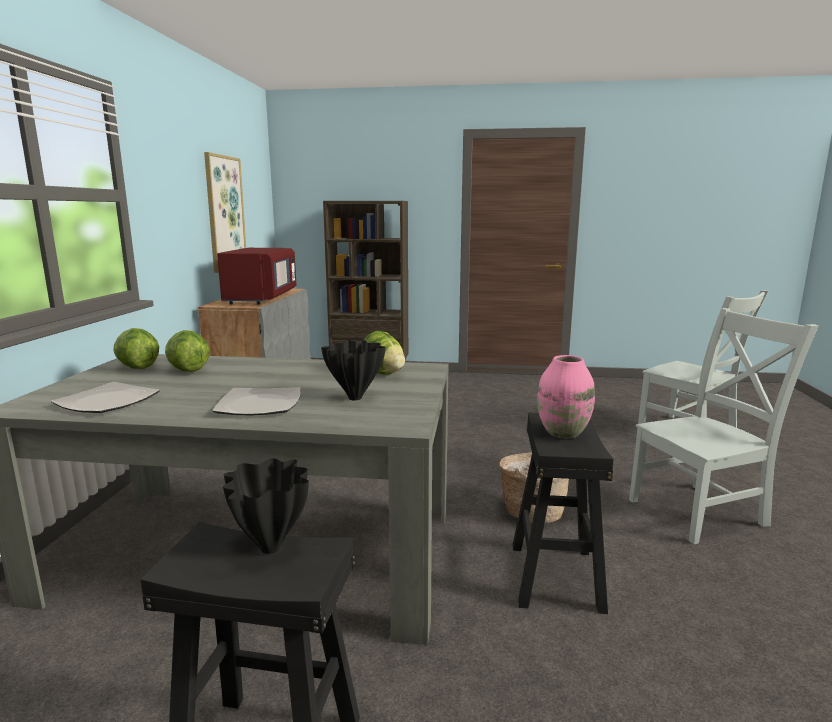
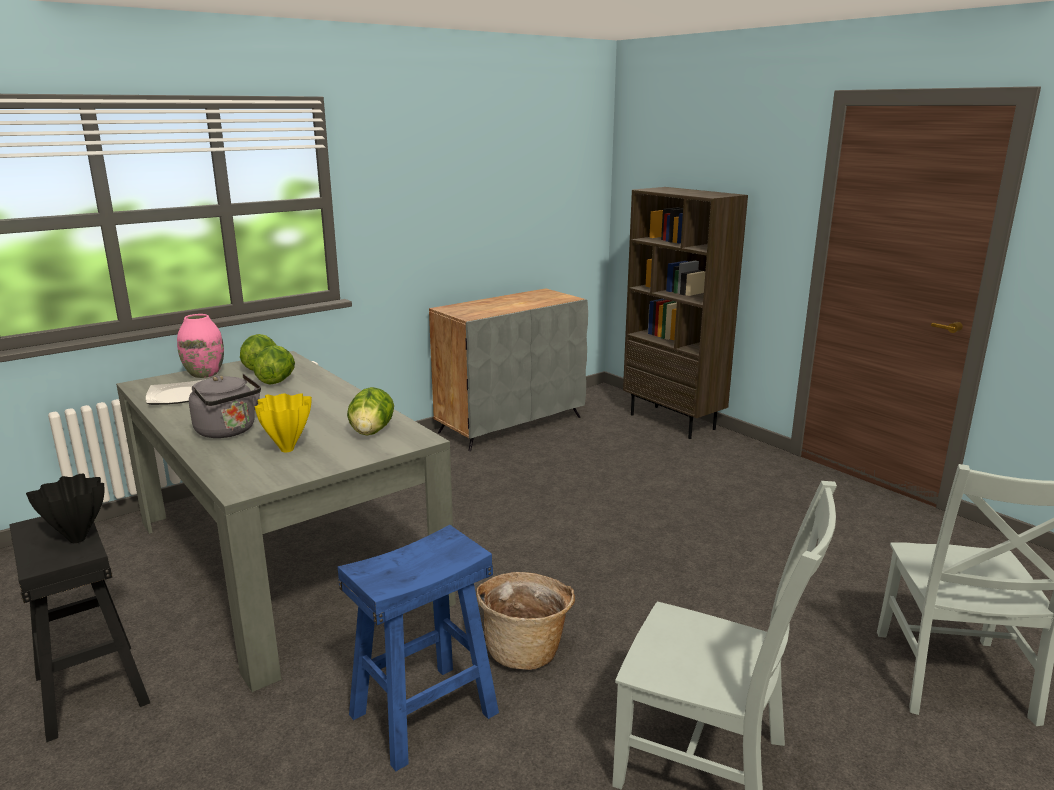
camera: 45 degrees right, 5 degrees up
picture [204,152,246,273] -> none
plate [212,387,301,416] -> grey kettle [189,374,261,438]
red microwave [217,248,296,304] -> none
black vase [321,340,386,401] -> yellow vase [255,393,312,452]
black stool [512,413,614,614] -> blue stool [338,525,499,771]
pink vase [537,355,595,438] -> pink vase moved to [177,314,224,378]

